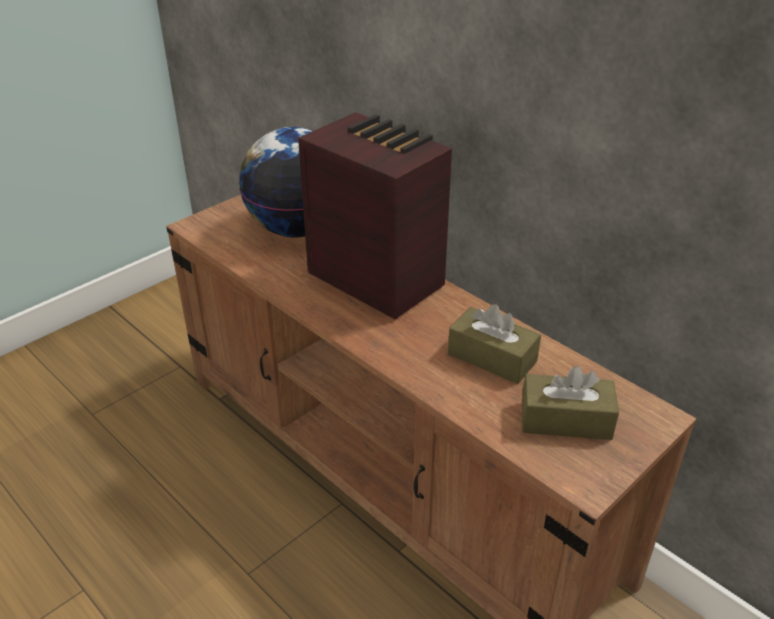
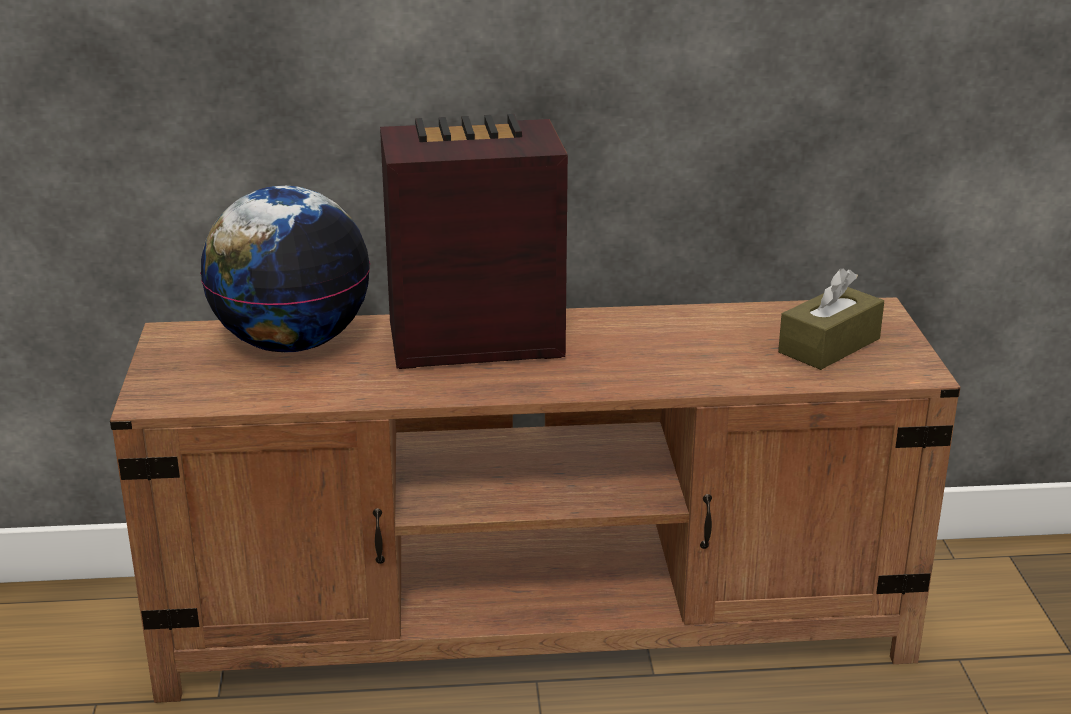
camera: 50 degrees left, 10 degrees down
brown tissue box [448,305,541,384] -> none

